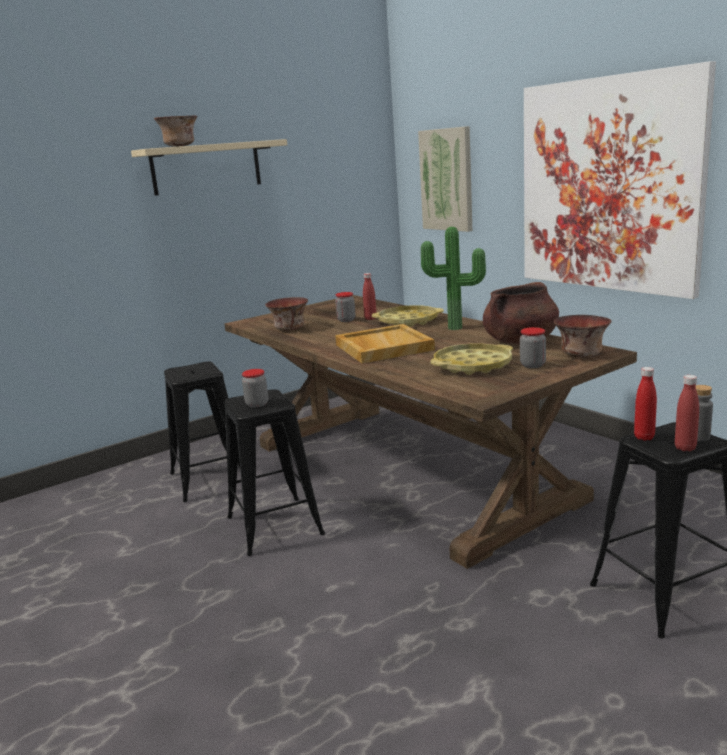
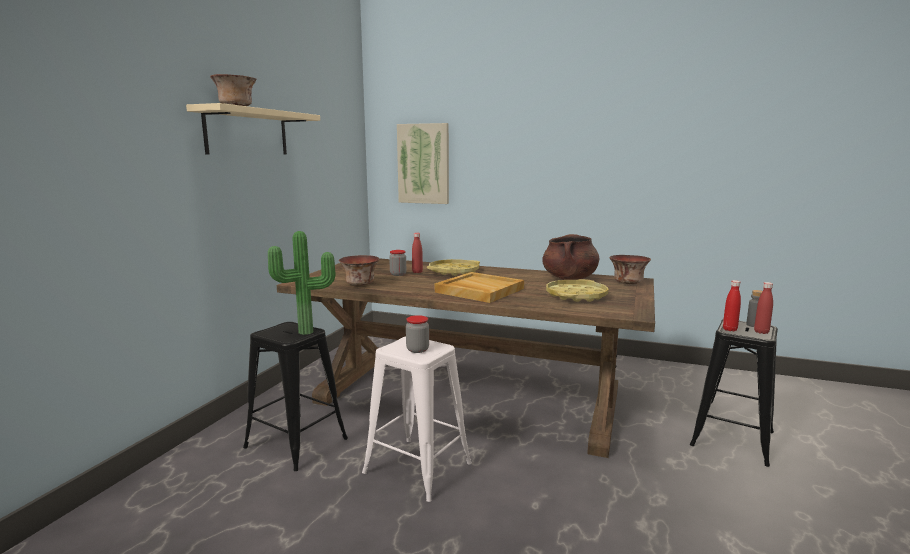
camera: 35 degrees left, 5 degrees down
black stool [224,389,325,556] -> white stool [362,336,472,502]
potted plant [421,227,486,330] -> potted plant moved to [268,231,335,335]
jar [520,327,546,368] -> none
picture [524,61,716,299] -> none

